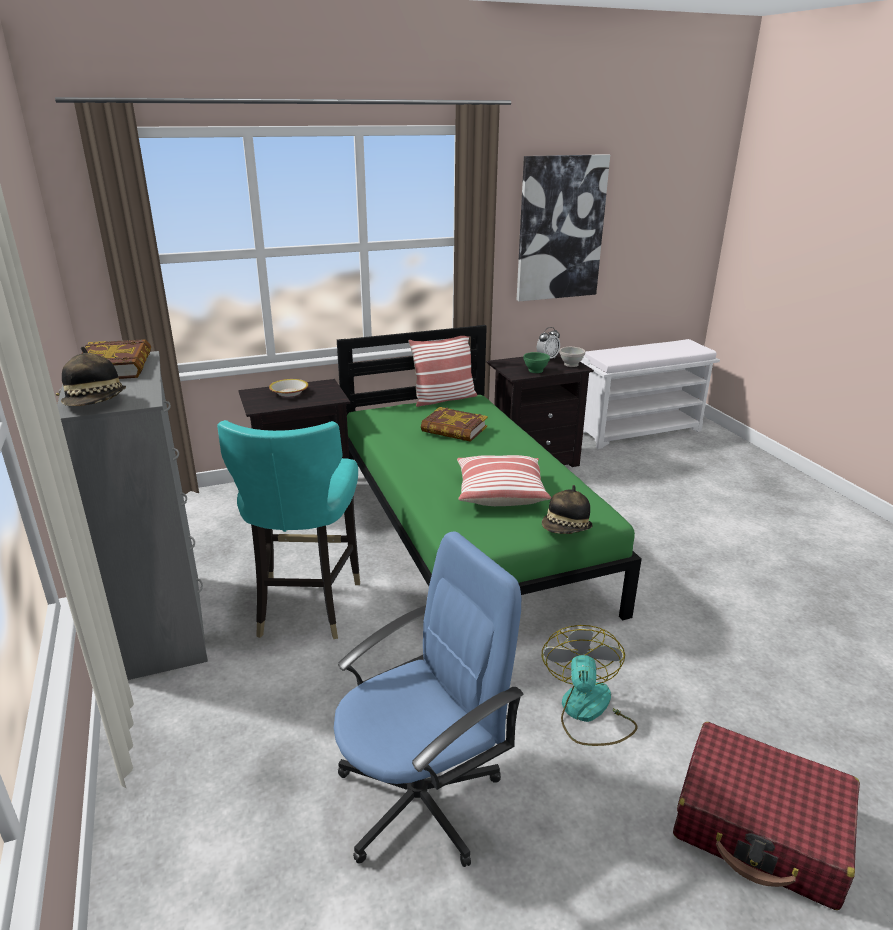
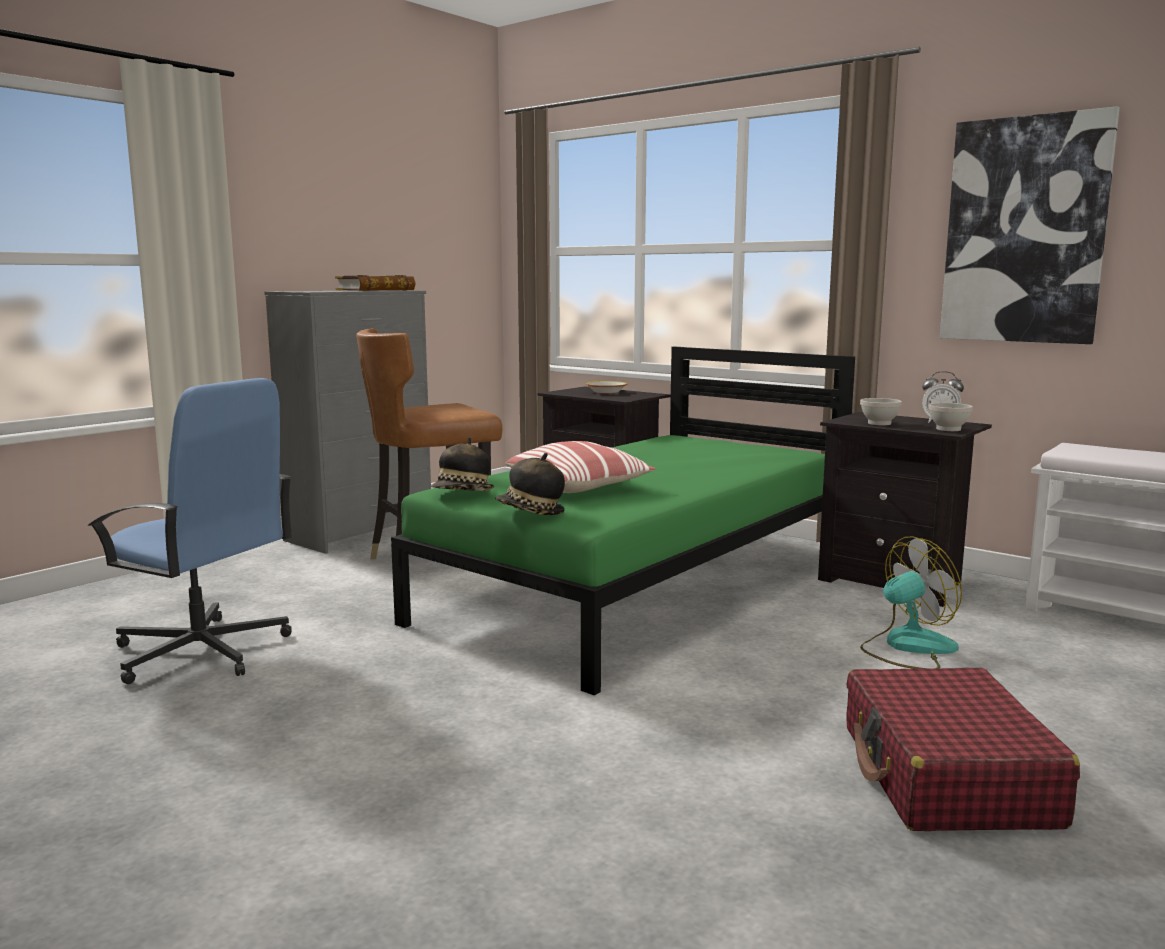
camera: 60 degrees right, 15 degrees down
hat [61,346,126,406] -> hat moved to [431,437,494,491]
turquoise chair [217,420,360,639] -> brown chair [356,328,502,559]
pillow [408,336,477,407] -> none
book [421,407,488,442] -> none
green bowl [524,352,550,373] -> white bowl [860,398,902,425]
fan [542,625,638,746] -> fan moved to [860,536,962,669]
red suitcase [673,722,860,910] -> red suitcase moved to [846,668,1080,831]

